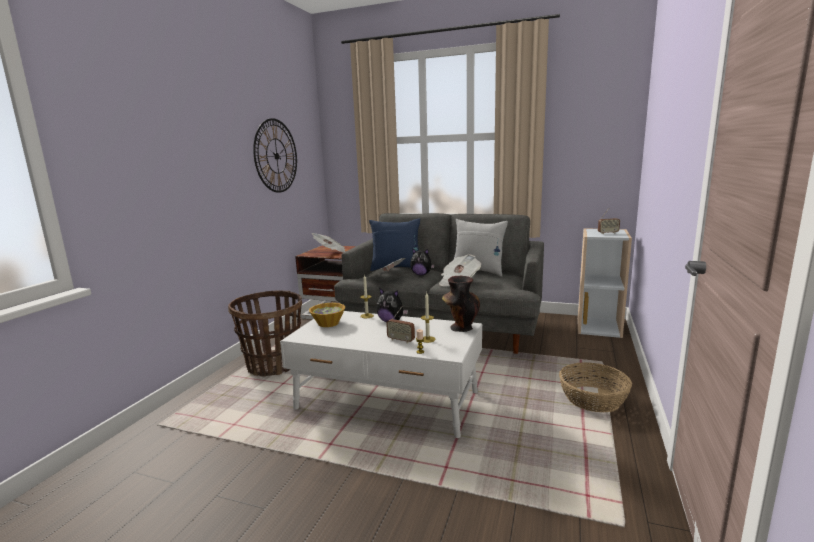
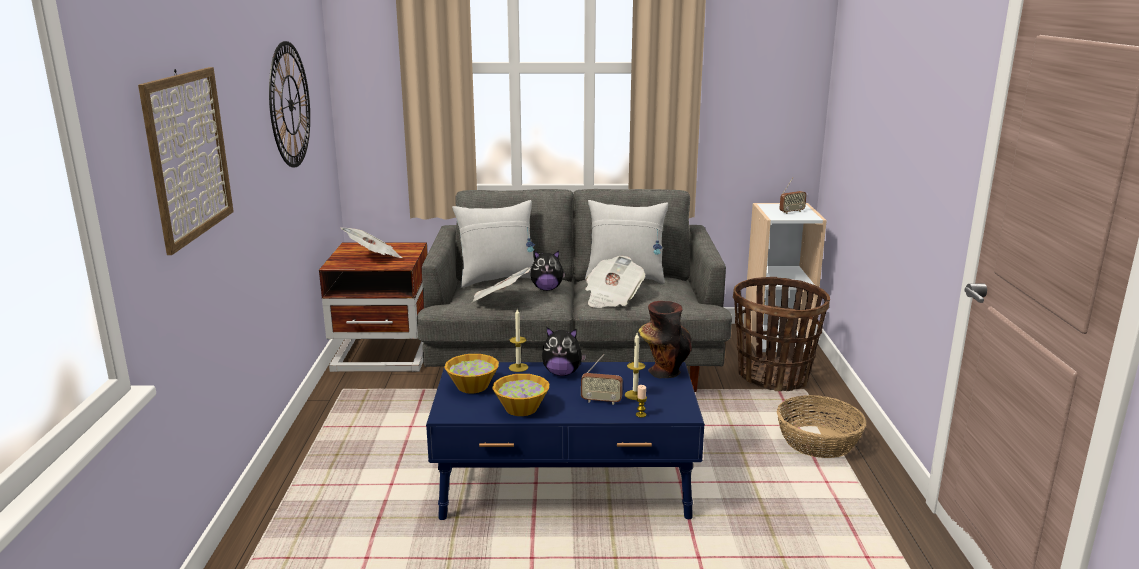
camera: 20 degrees left, 5 degrees up
basket [228,291,302,376] -> basket moved to [733,277,830,391]
white coffee table [280,311,482,438] -> blue coffee table [426,362,705,520]
blue pillow [369,218,420,271] -> grey pillow [452,200,535,288]
none -> picture [138,67,234,255]
none -> bowl [492,374,549,416]

